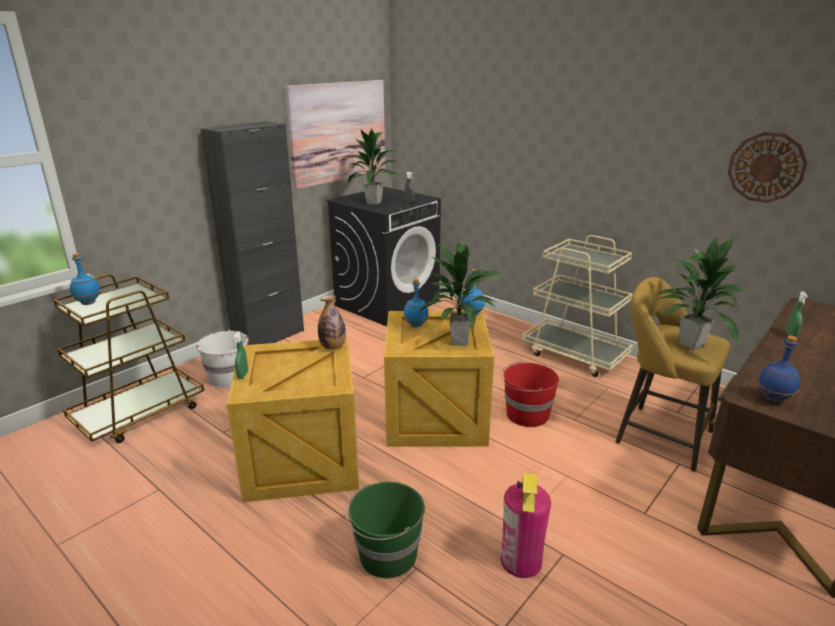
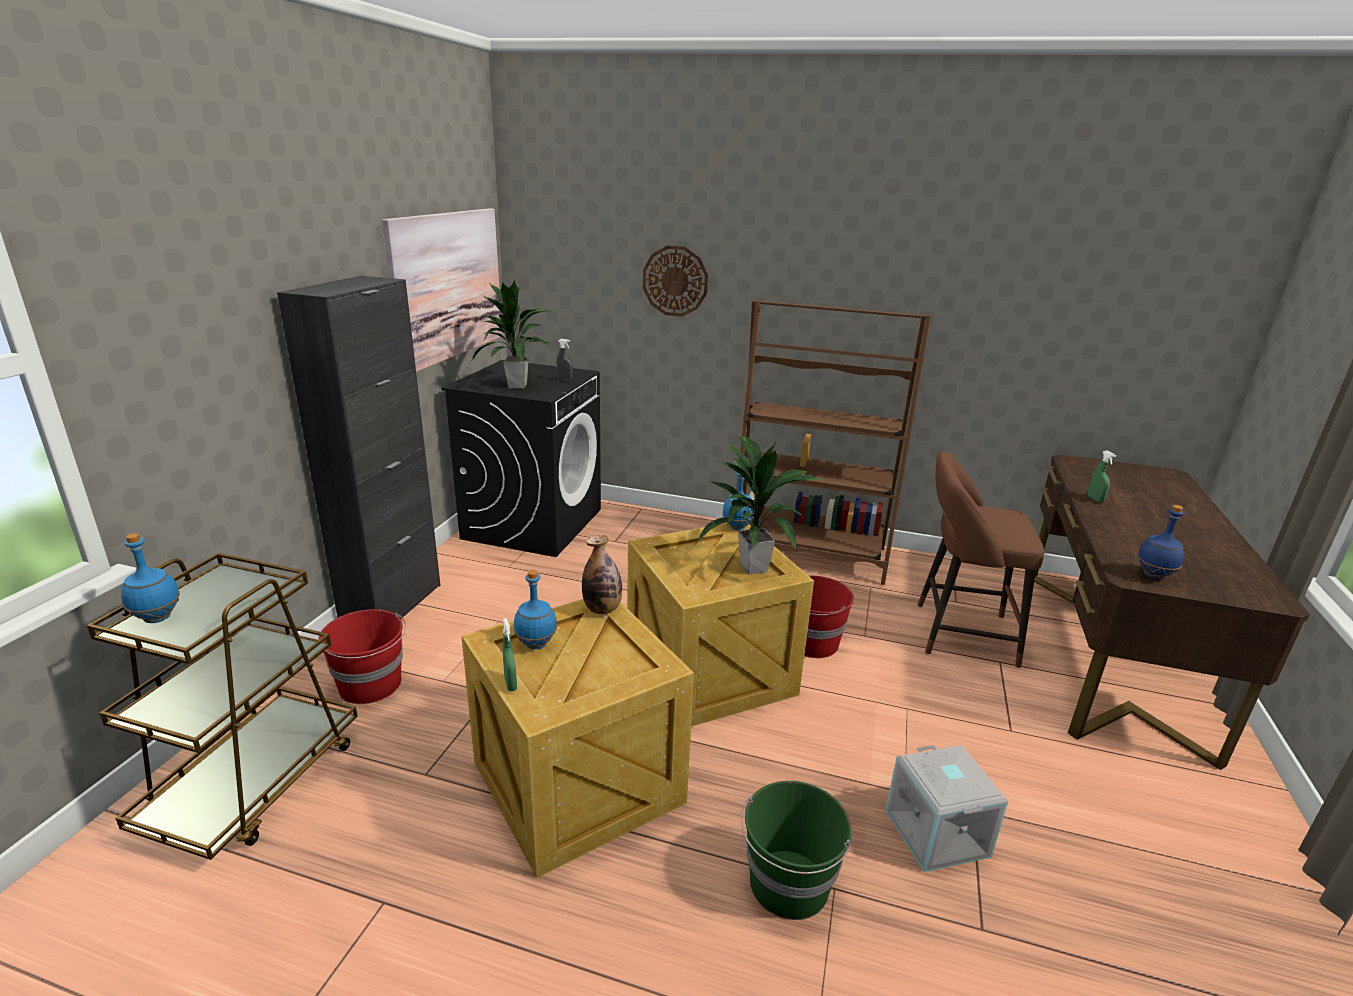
camera: 25 degrees left, 0 degrees up
white bucket [196,331,249,388] -> red bucket [318,609,406,704]
blue bottle [404,279,429,328] -> blue bottle moved to [514,570,557,649]
fire extinguisher [501,473,551,578] -> grey storage box [885,745,1008,872]
beige cart [522,235,633,377] -> brown bookcase [736,299,931,585]
yellow stool [615,277,730,472] -> brown stool [918,451,1045,668]
potted plant [654,236,749,350] -> none
wall clock [728,132,808,203] -> wall clock moved to [643,245,708,317]

